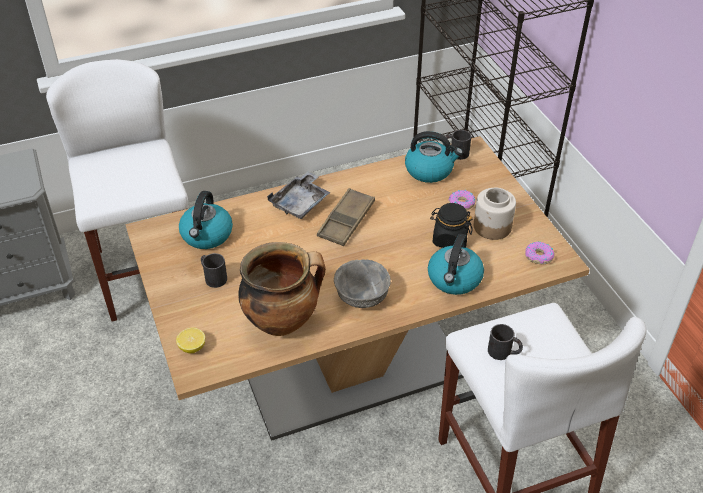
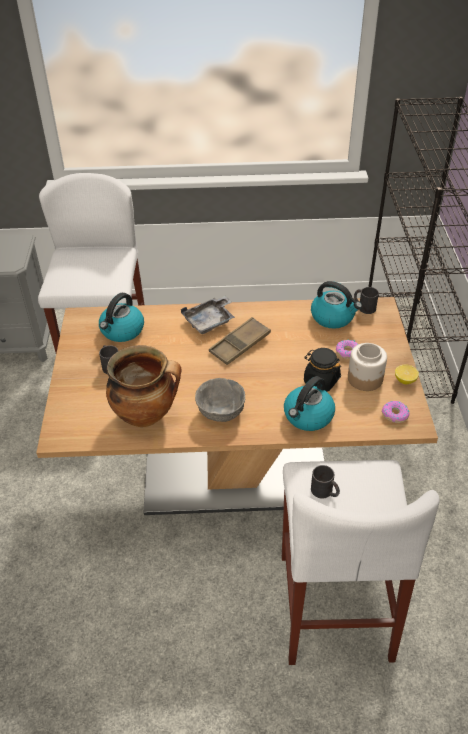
camera: 20 degrees right, 0 degrees up
lemon [176,328,205,353] -> lemon moved to [395,364,419,384]

